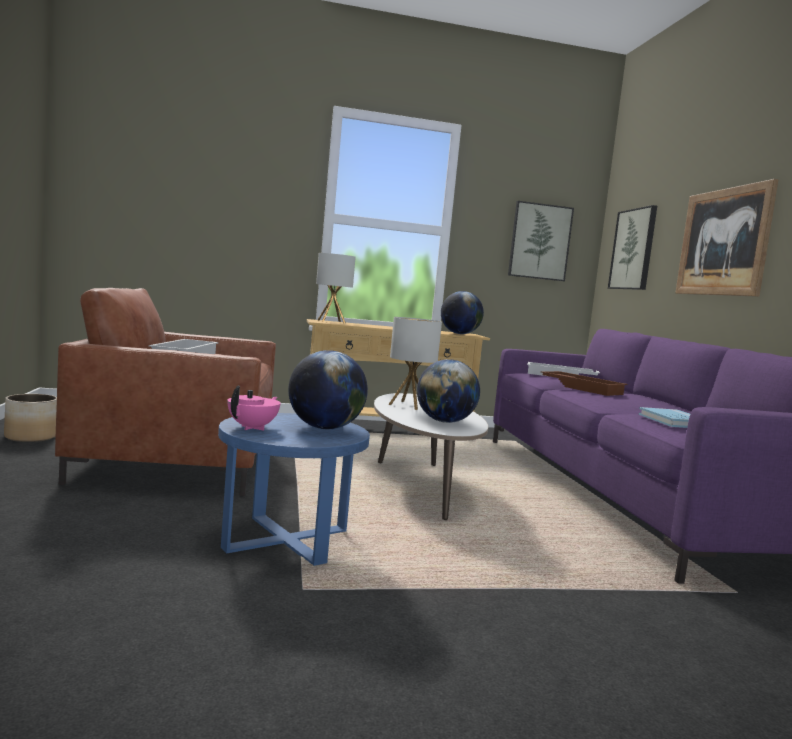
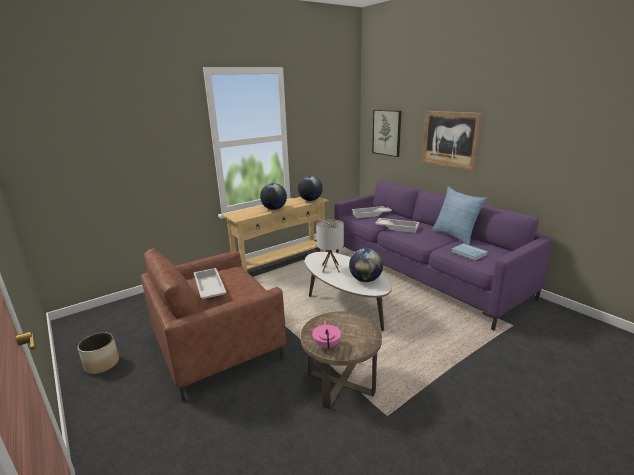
camera: 25 degrees left, 15 degrees up
blue side table [218,413,370,566] -> brown side table [301,311,382,409]
globe [288,350,368,429] -> globe moved to [260,183,287,210]
table lamp [316,253,356,324] -> none
picture [508,201,574,281] -> none
brown tray [541,371,627,396] -> white tray [375,218,419,233]
none -> pillow [432,186,488,245]

